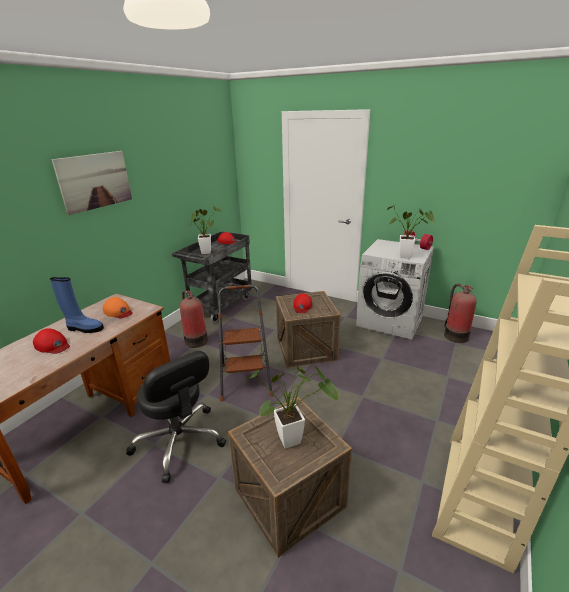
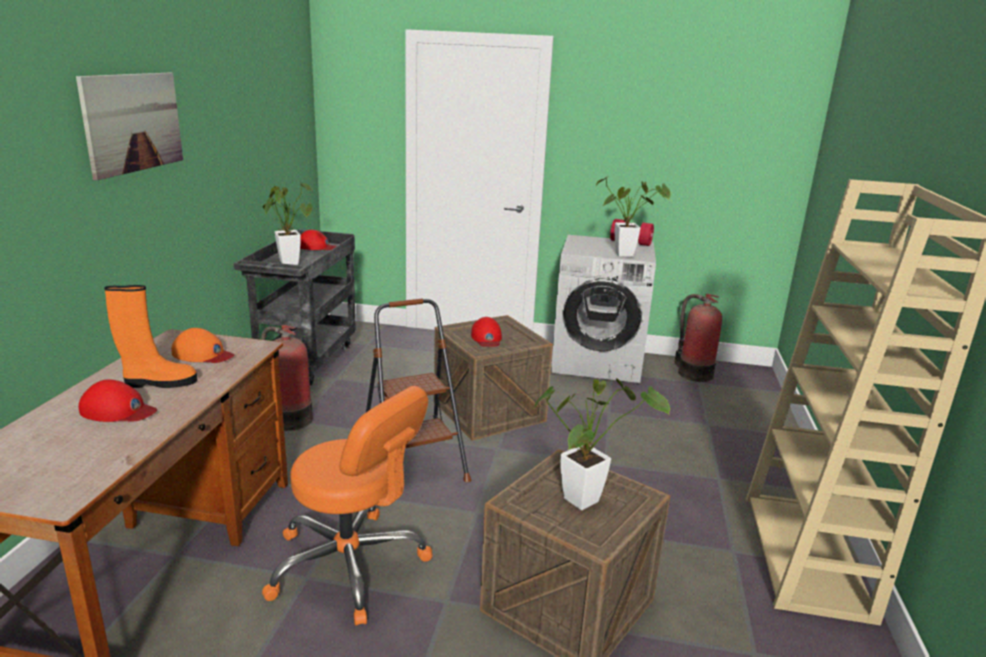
camera: 20 degrees left, 5 degrees down
blue boot [50,277,104,333] -> orange boot [105,285,197,388]
black office chair [126,351,226,483] -> orange office chair [262,386,433,625]

